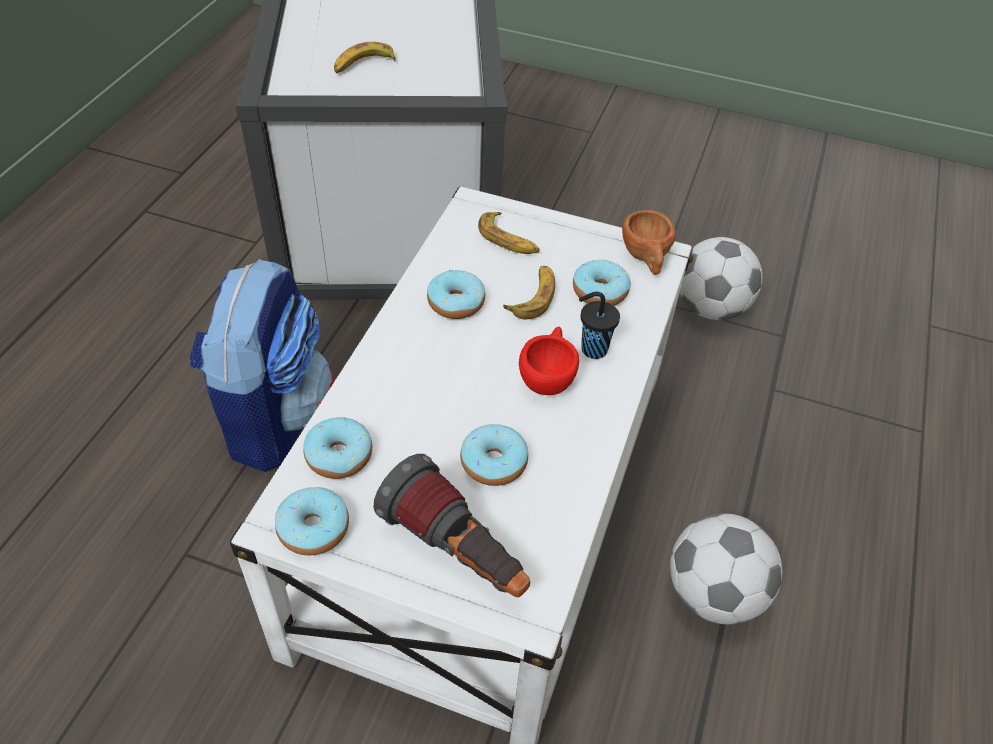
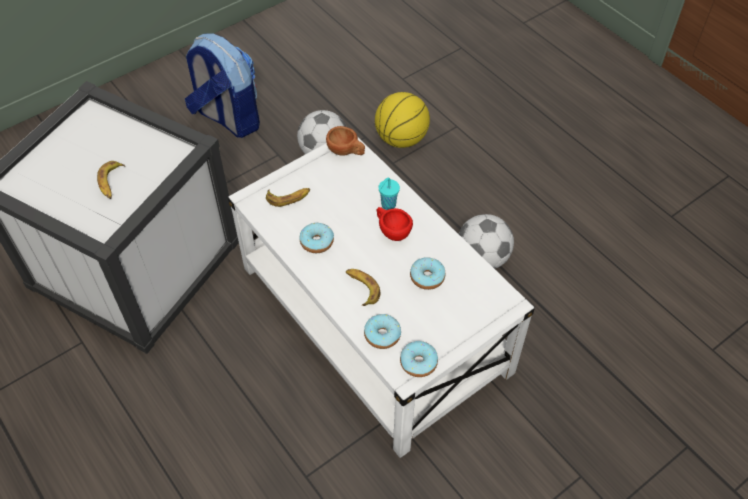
camera: 55 degrees left, 5 degrees up
backpack [190,259,334,472] -> backpack moved to [185,34,260,138]
flashlight [374,454,530,597] -> none
banana [503,266,555,319] -> banana moved to [346,269,380,306]
donut [573,259,631,306] -> none
black cup [579,292,620,359] -> turquoise cup [379,178,400,210]
none -> basketball [375,92,430,148]

